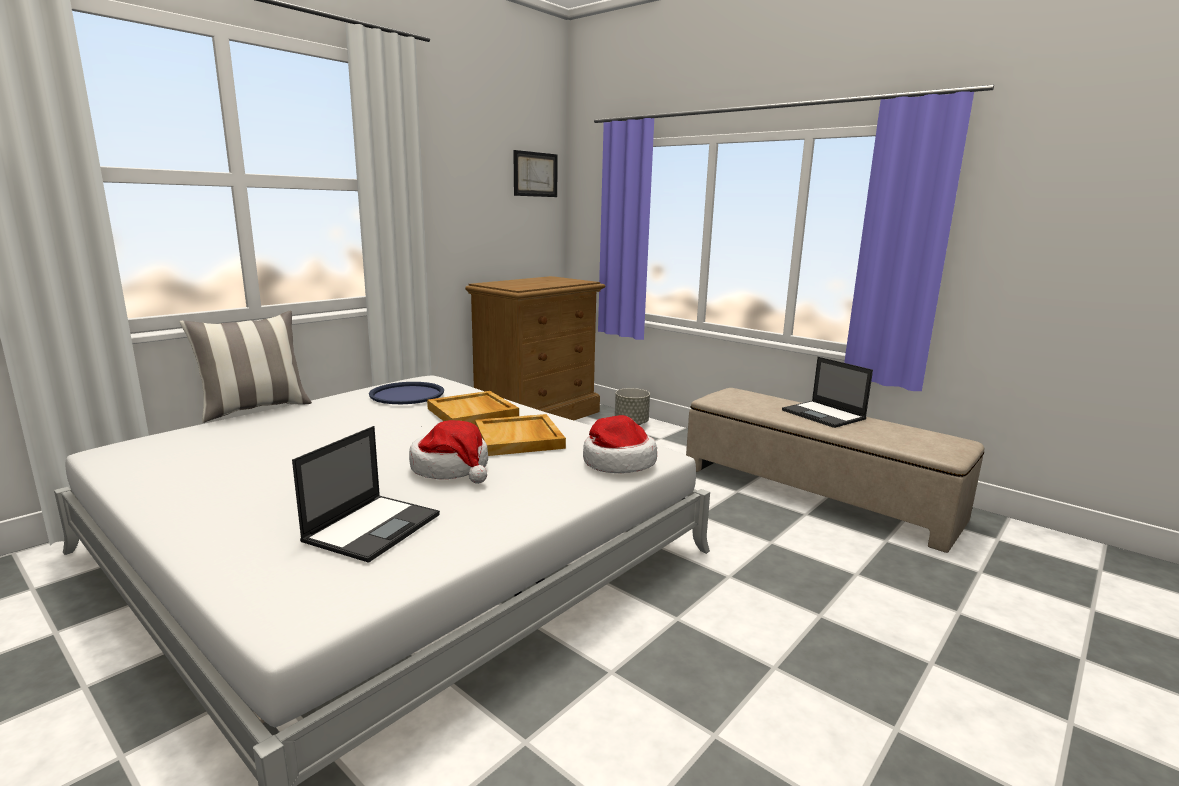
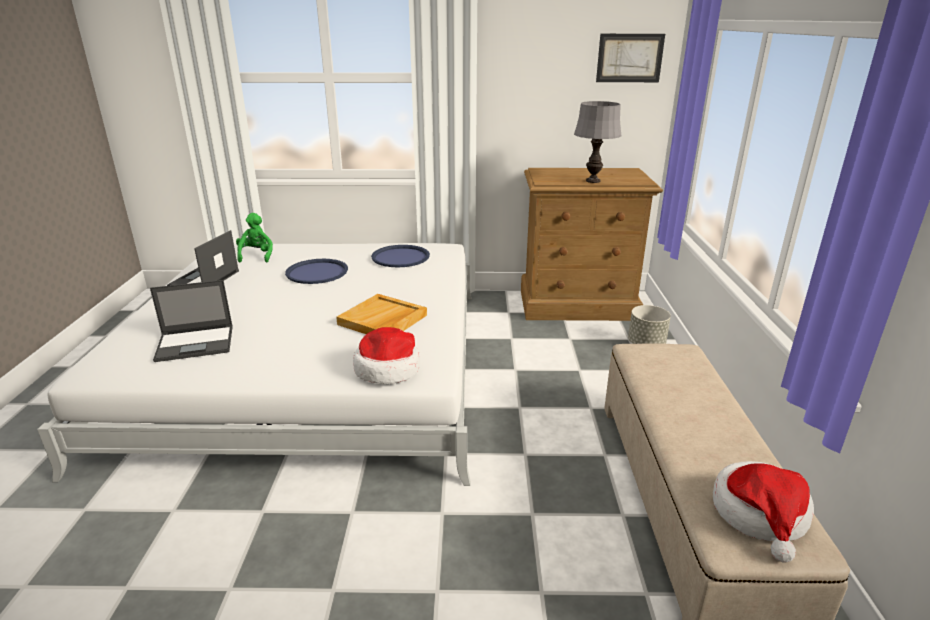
camera: 50 degrees right, 10 degrees up
pillow [180,311,312,423] -> none
hat [409,420,488,484] -> hat moved to [713,461,814,562]
beige tray [427,391,519,424] -> none
laptop [782,357,873,428] -> laptop moved to [167,230,239,286]
none -> green plush toy [236,213,273,262]
none -> blue tray [285,259,348,284]
none -> grey table lamp [574,101,621,183]

